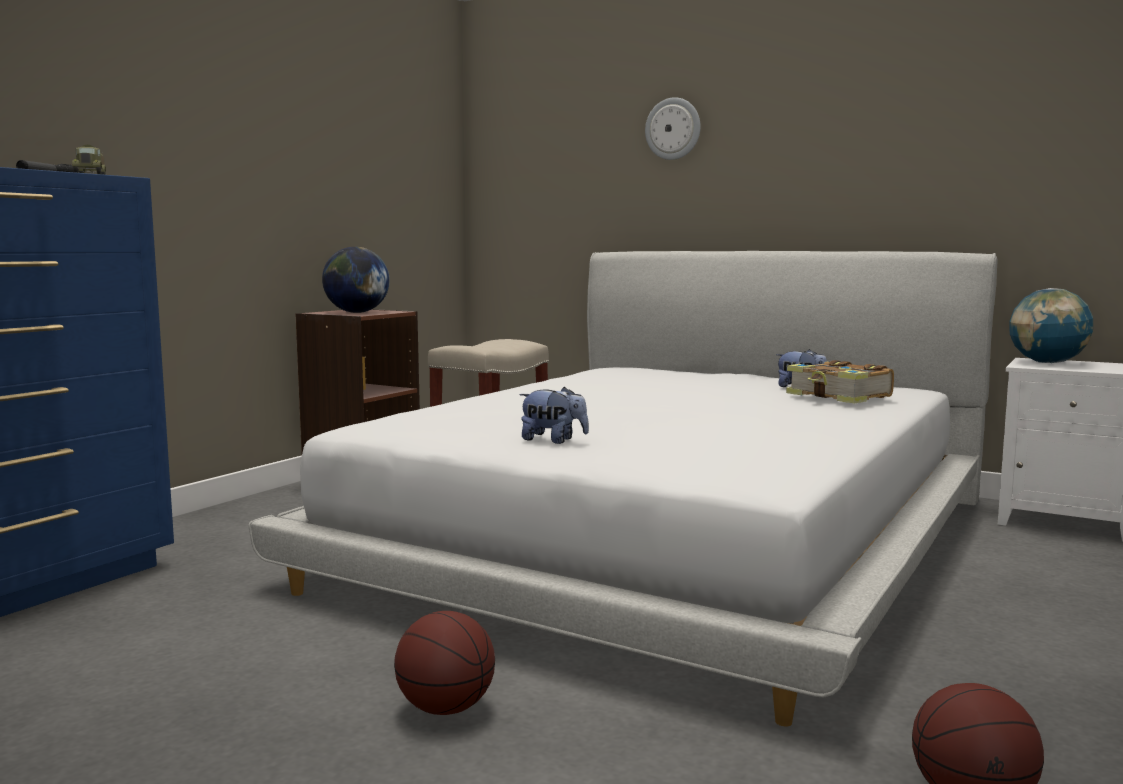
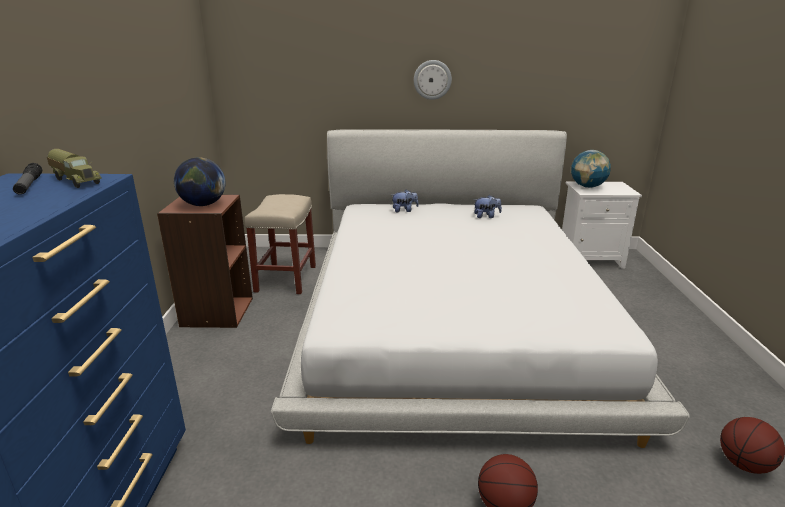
camera: 30 degrees left, 15 degrees up
plush toy [519,387,589,444] -> plush toy moved to [392,190,419,212]
wall clock [645,97,701,160] -> wall clock moved to [414,60,452,100]
book [786,360,894,404] -> none

